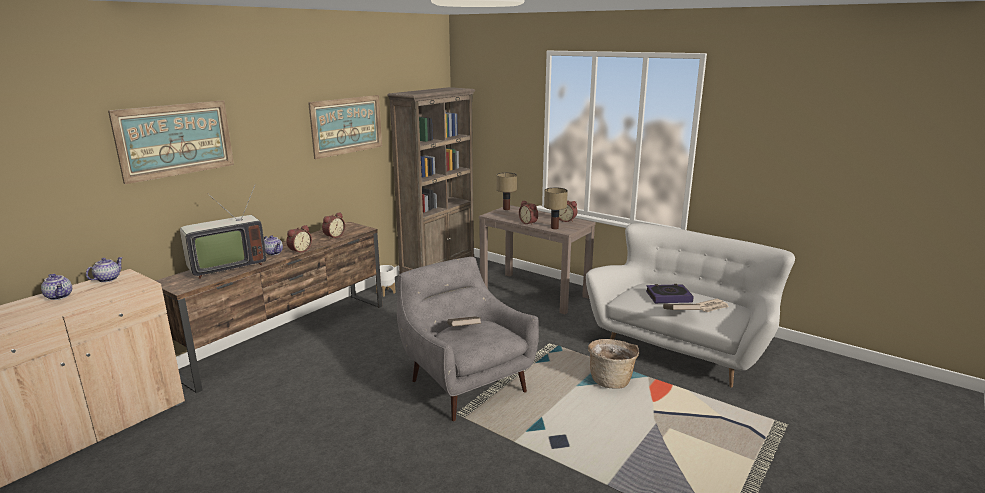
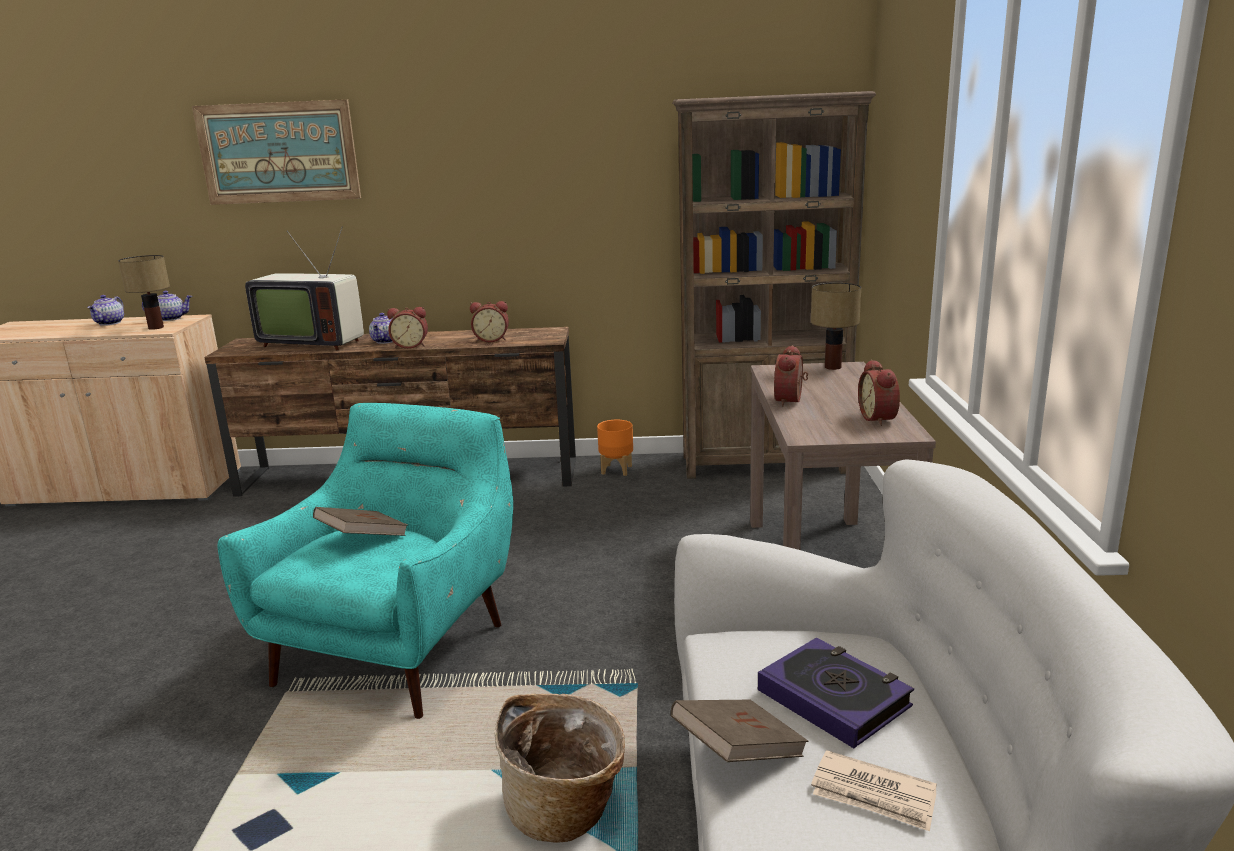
camera: 55 degrees right, 0 degrees up
picture [308,95,382,159] -> none
white planter [375,265,396,297] -> orange planter [597,420,633,476]
grey armchair [397,257,539,421] -> turquoise armchair [218,403,513,719]
table lamp [544,187,568,229] -> table lamp moved to [118,255,170,330]

